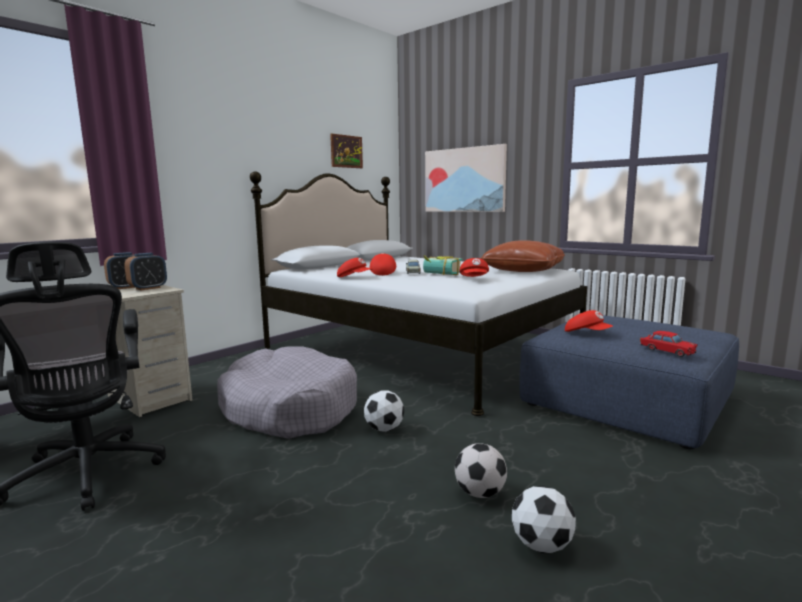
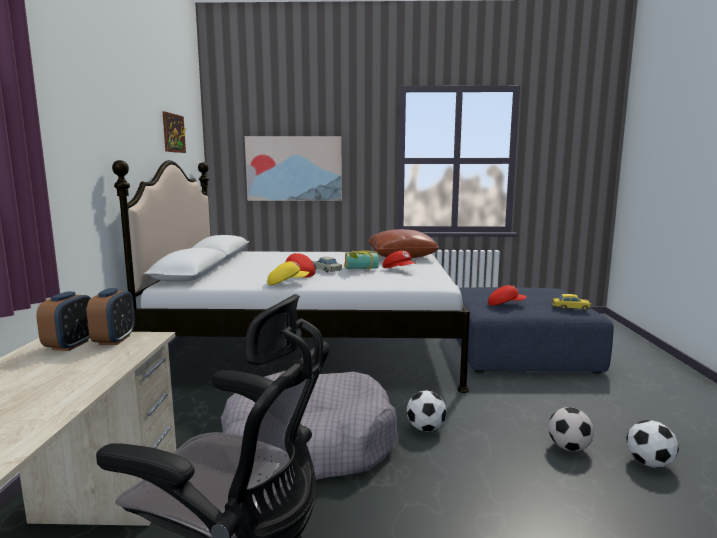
camera: 40 degrees left, 0 degrees up
red cap [337,258,372,277] -> yellow cap [267,261,309,285]
red toy car [640,331,698,357] -> yellow toy car [552,294,591,311]

